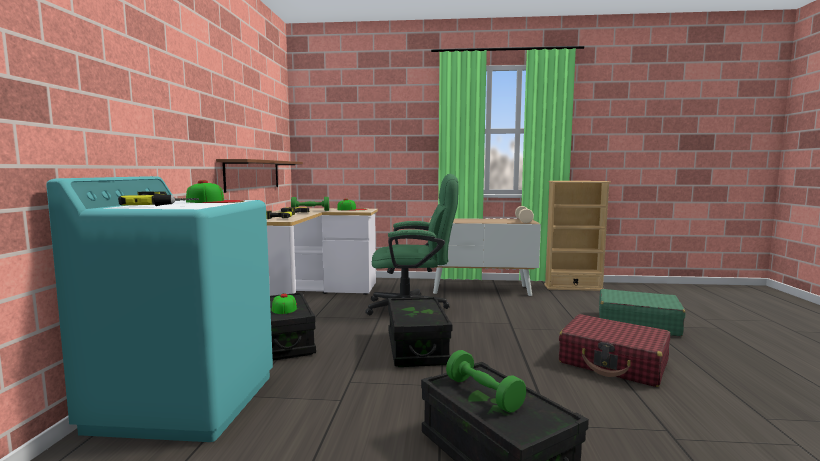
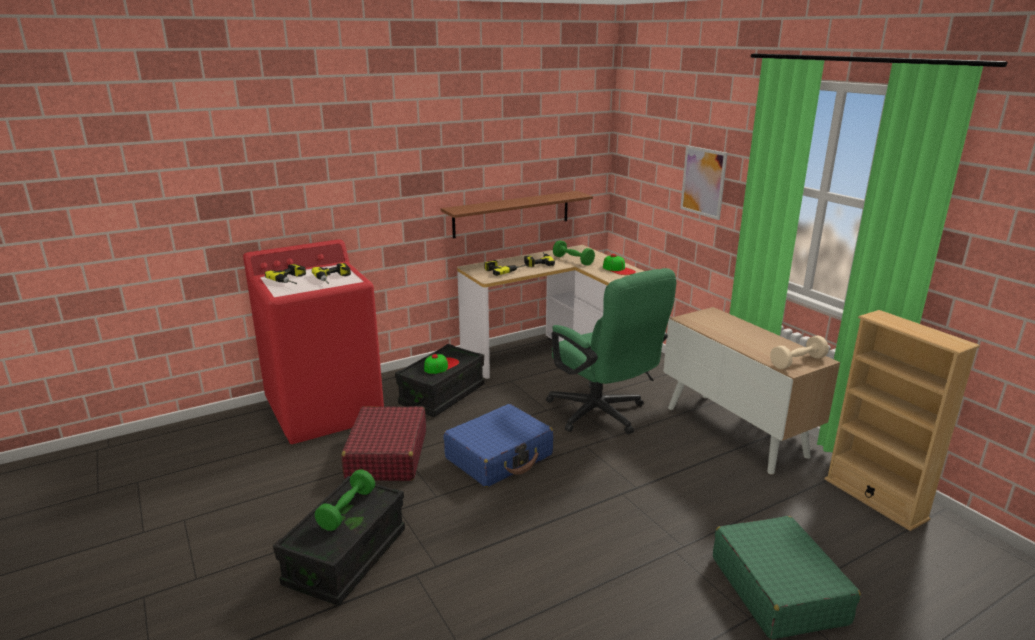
camera: 55 degrees right, 15 degrees up
turquoise washing machine [46,176,273,442] -> red washing machine [243,239,384,444]
cap [186,180,244,203] -> power drill [312,263,351,284]
black storage box [388,297,453,367] -> blue suitcase [443,404,553,487]
red suitcase [559,314,670,387] -> red suitcase moved to [342,406,426,481]
none -> picture [680,145,728,220]

